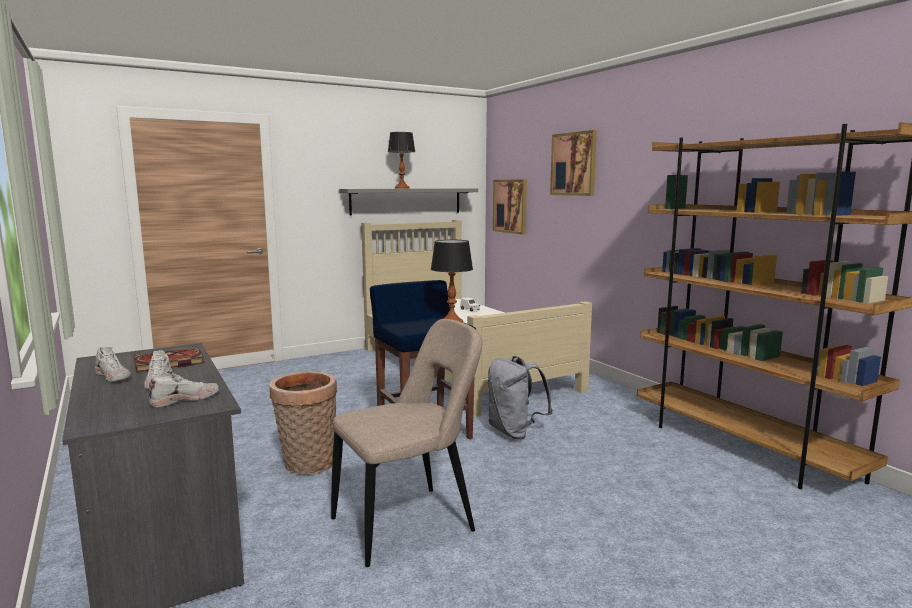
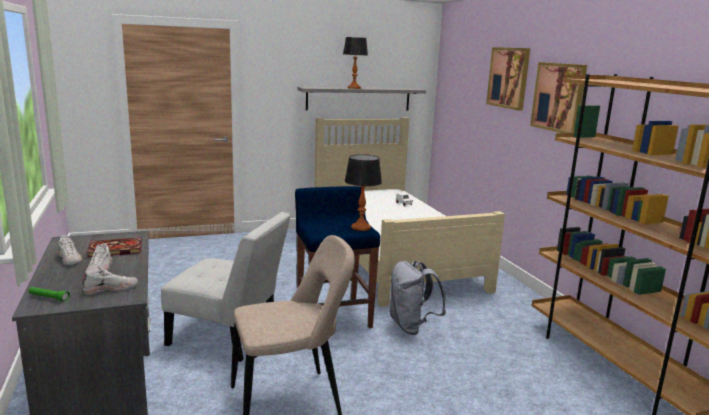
camera: 10 degrees right, 5 degrees up
basket [269,371,337,475] -> white chair [161,212,291,362]
picture [493,179,527,235] -> picture moved to [530,62,587,133]
none -> green flashlight [28,287,70,302]

